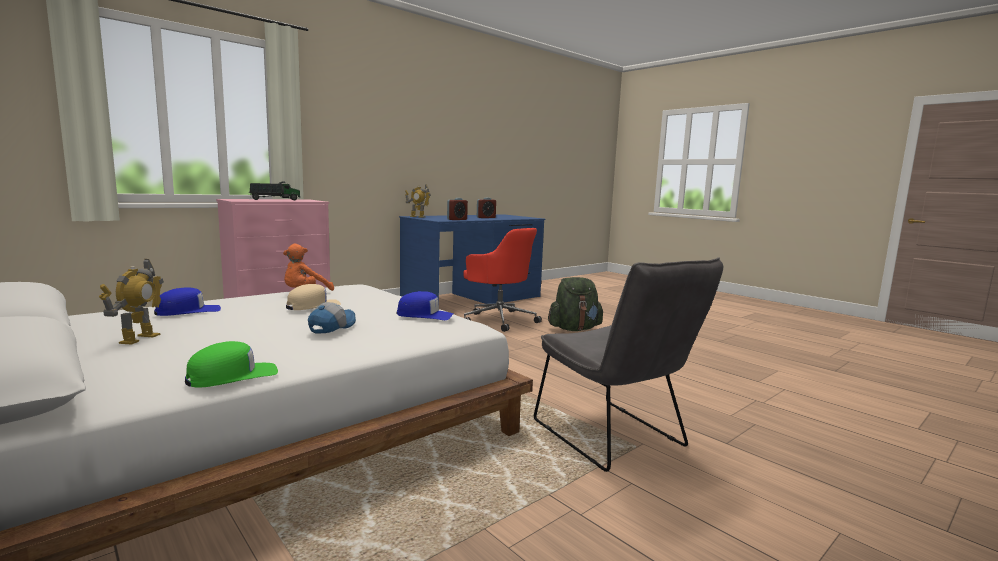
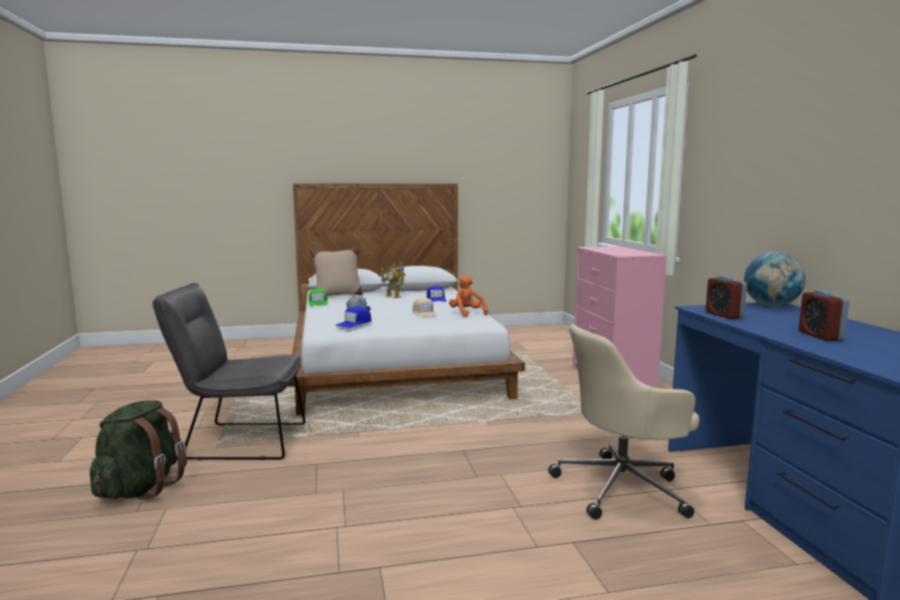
camera: 120 degrees right, 0 degrees up
toy truck [249,182,300,200] -> none
toy robot [405,184,431,218] -> globe [744,252,806,306]
red office chair [463,228,542,332] -> beige office chair [548,324,699,520]
green backpack [548,277,603,331] -> green backpack moved to [90,400,187,500]
none -> beige pillow [310,248,363,296]

